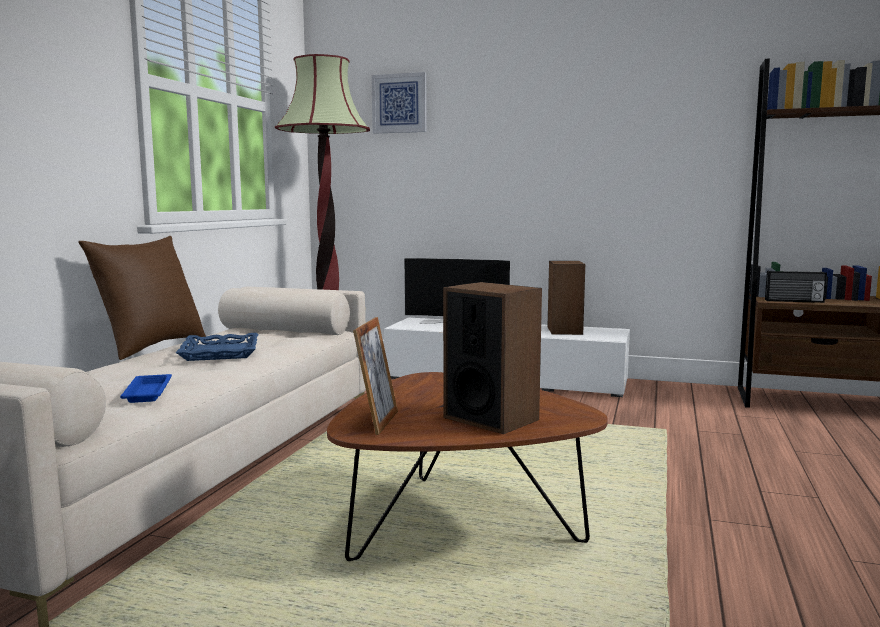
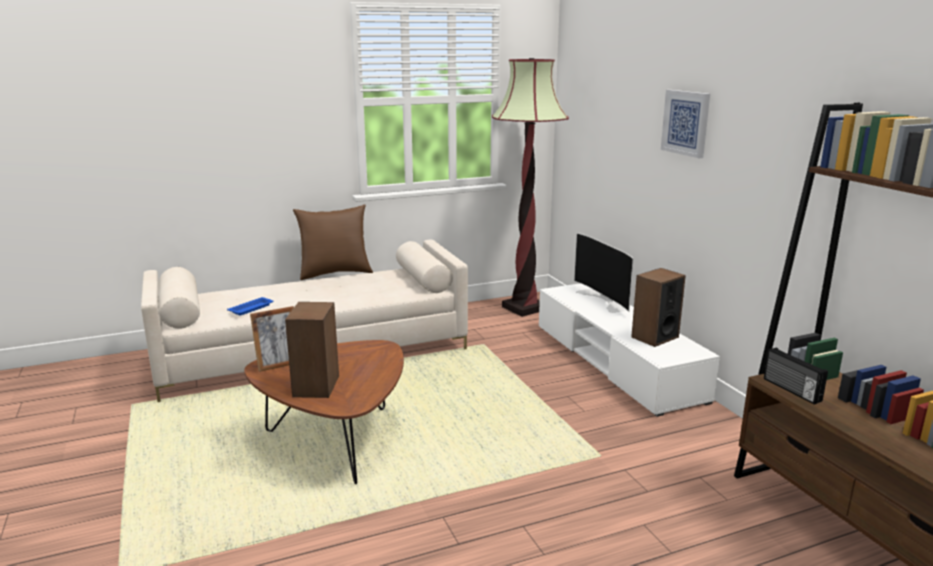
camera: 50 degrees right, 10 degrees up
blue tray [176,333,258,361] -> none
picture [372,72,427,134] -> picture moved to [661,90,710,158]

